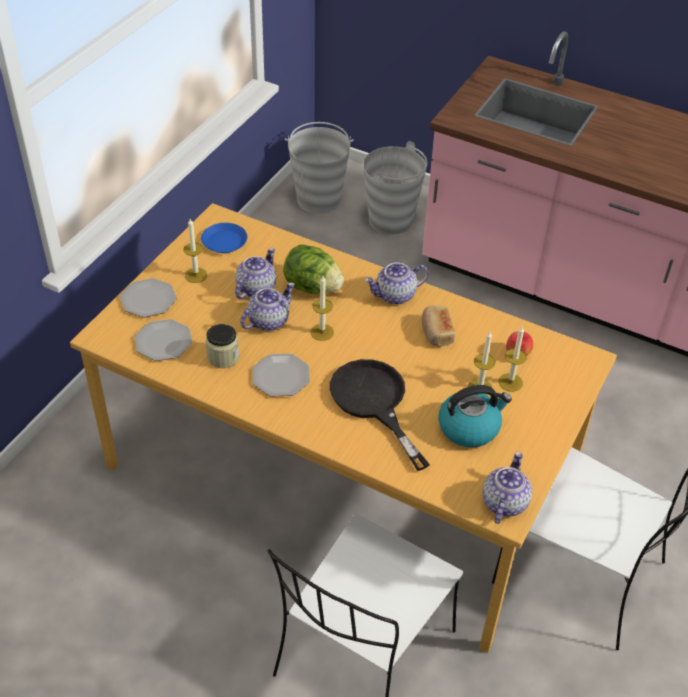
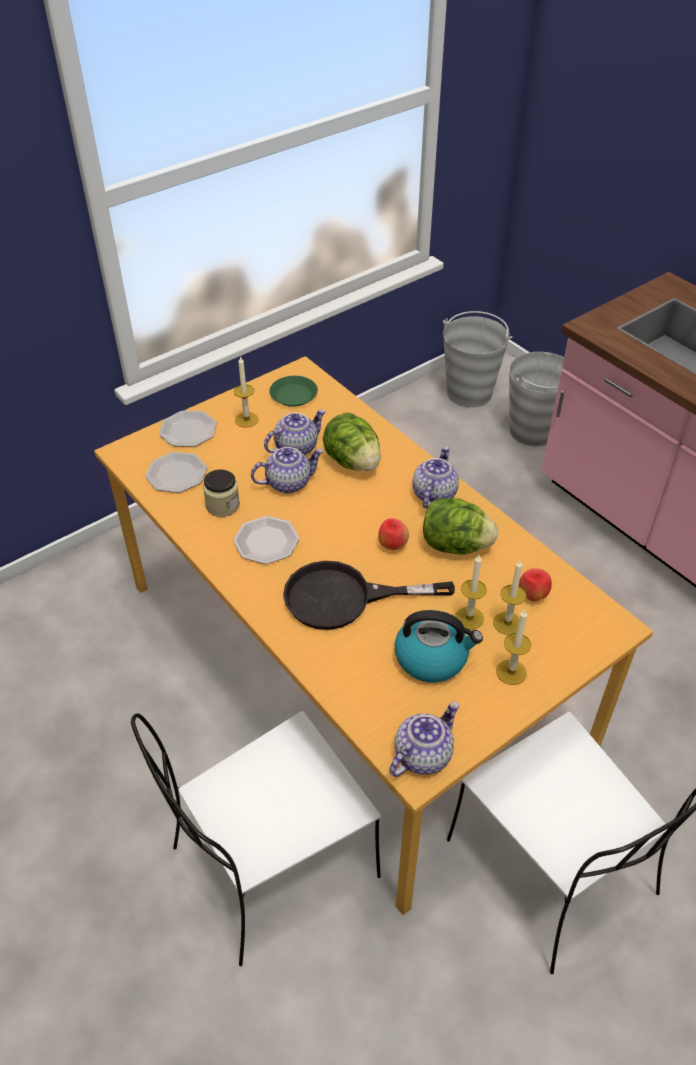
camera: 25 degrees right, 0 degrees up
blue plate [201,223,247,253] -> green plate [269,376,318,407]
candle [311,276,334,341] -> candle moved to [496,610,531,685]
black frying pan [330,359,430,471] -> black frying pan turned 90 degrees counterclockwise [283,561,455,630]
teapot [365,263,429,305] -> teapot turned 105 degrees clockwise [412,446,459,509]
bread [422,306,455,347] -> lettuce [423,498,498,555]
none -> apple [378,519,409,550]

